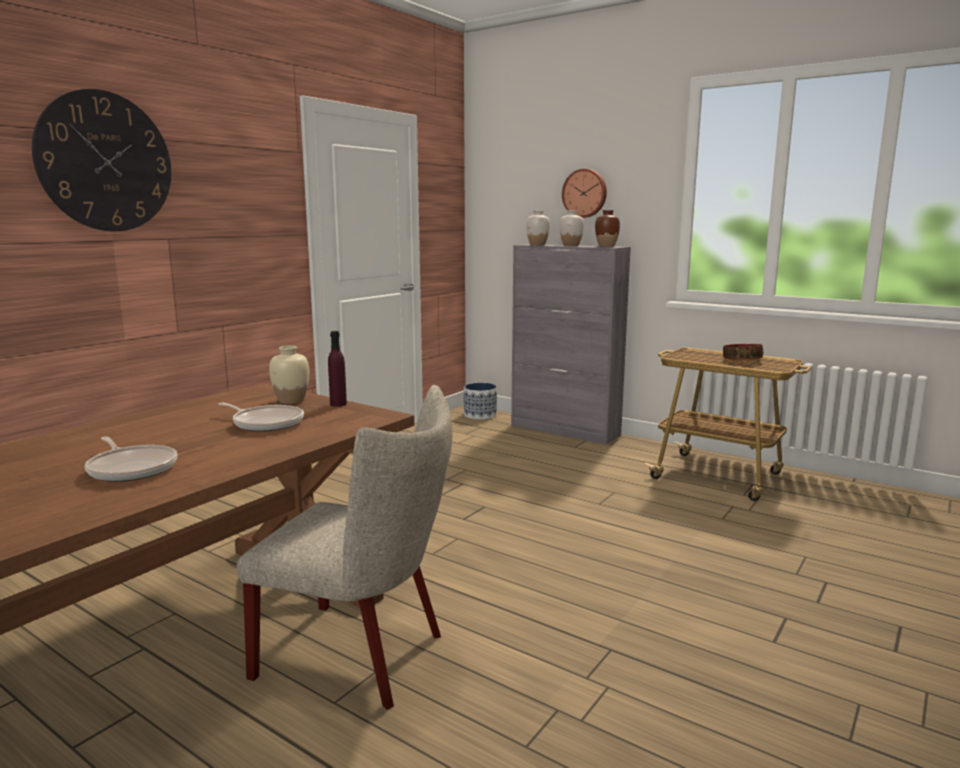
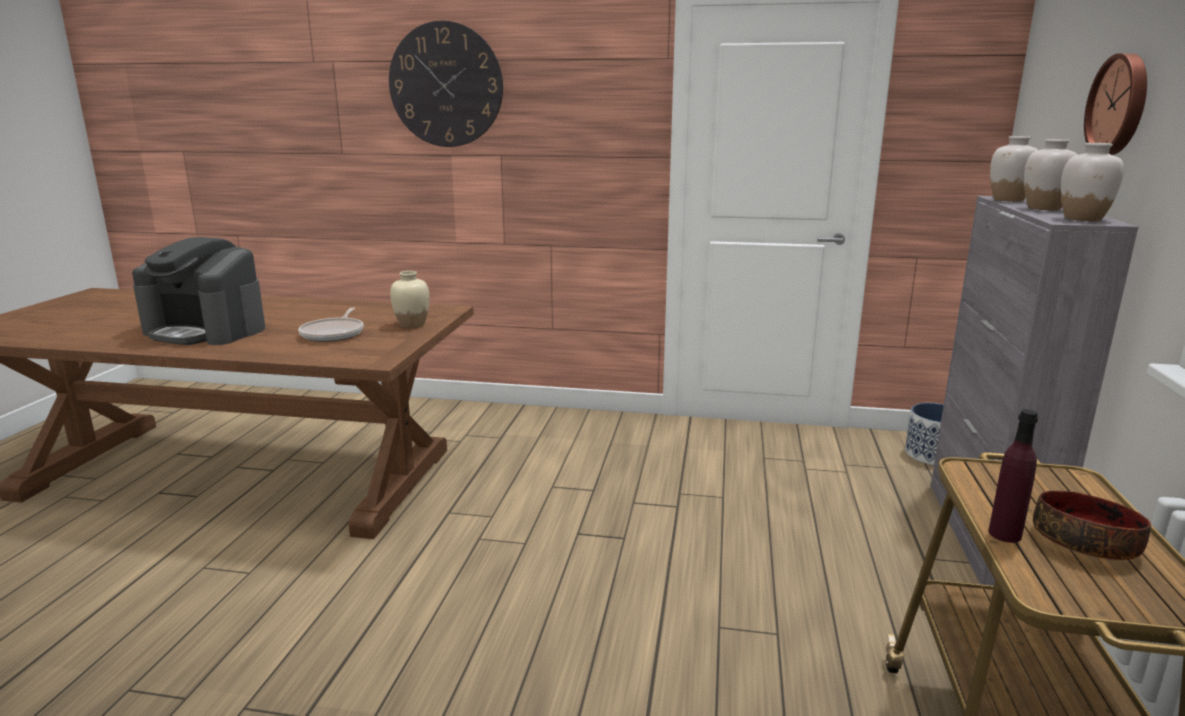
camera: 65 degrees right, 5 degrees up
frying pan [85,436,177,482] -> coffee machine [132,237,266,345]
beige chair [237,385,452,710] -> none
purple bottle [328,331,347,407] -> purple bottle moved to [988,409,1038,543]
brown vase [595,210,620,247] -> white vase [1061,143,1124,221]

